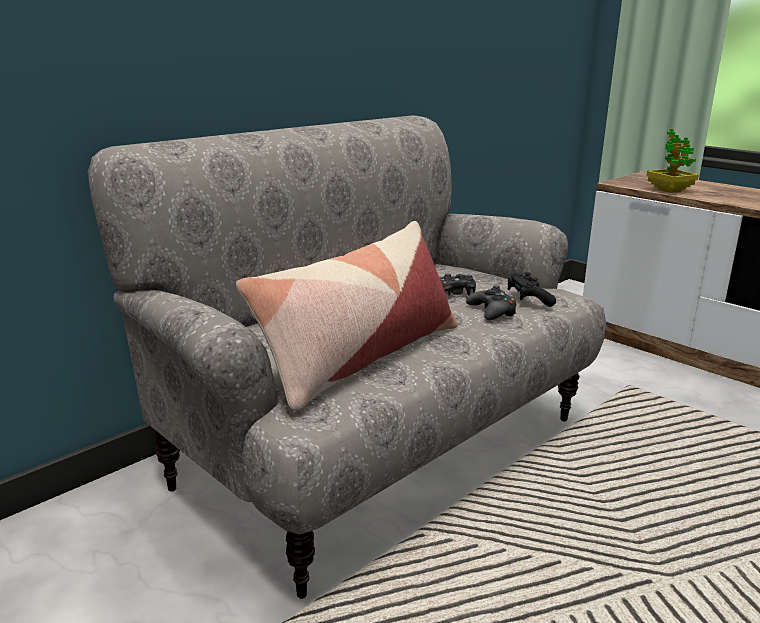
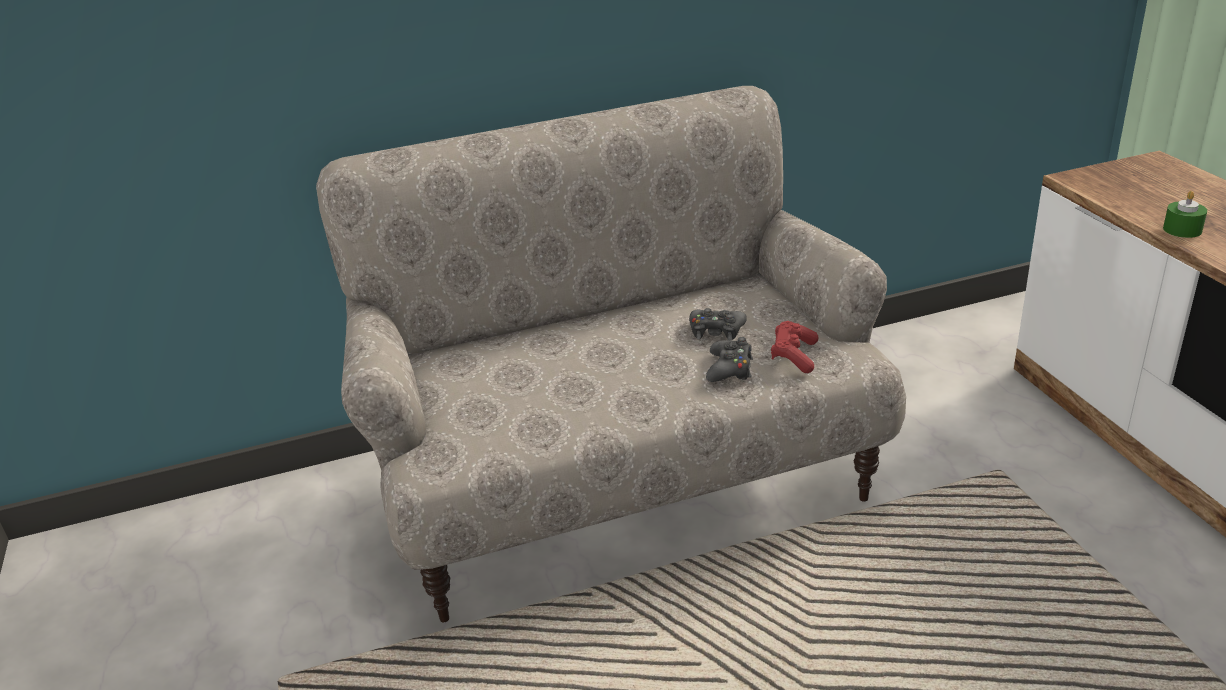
camera: 30 degrees right, 10 degrees up
pillow [236,221,458,411] -> none
black game controller [507,272,556,307] -> red game controller [771,321,818,373]
potted plant [646,129,699,193] -> none
none -> green candle [1163,191,1207,238]

